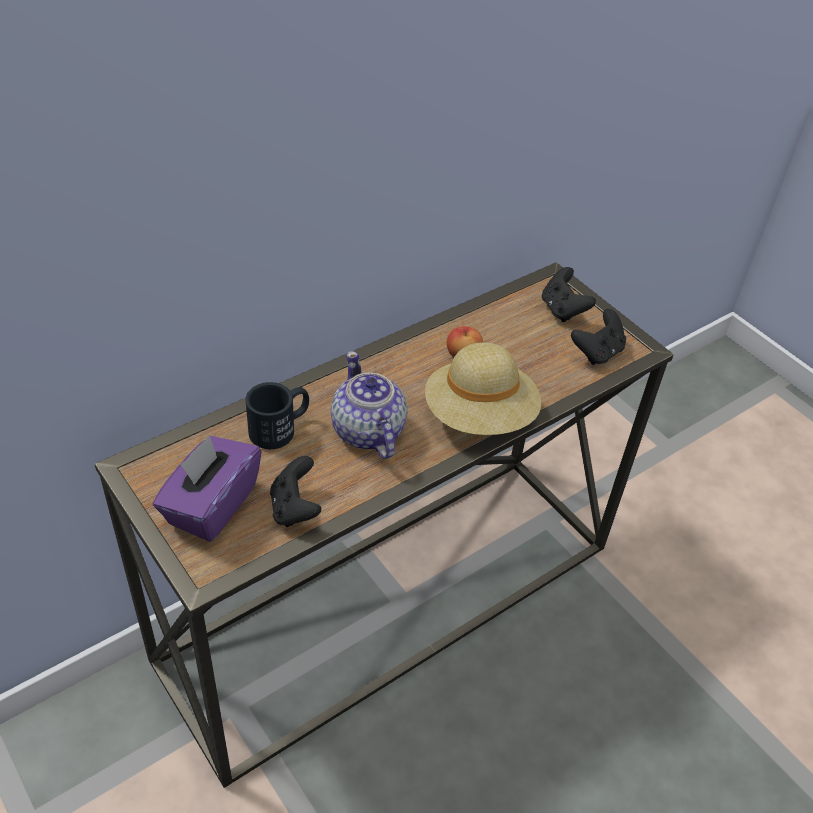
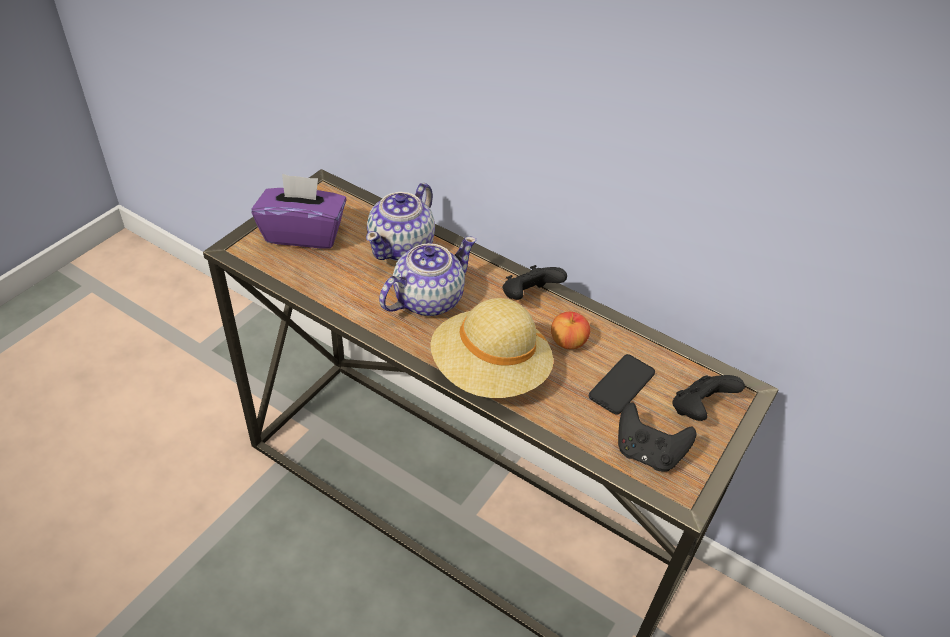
camera: 70 degrees right, 0 degrees up
black mug [245,382,309,449] -> teapot [366,183,435,261]
black game controller [270,456,321,527] -> black game controller moved to [503,265,567,300]
none -> phone [589,354,655,415]

